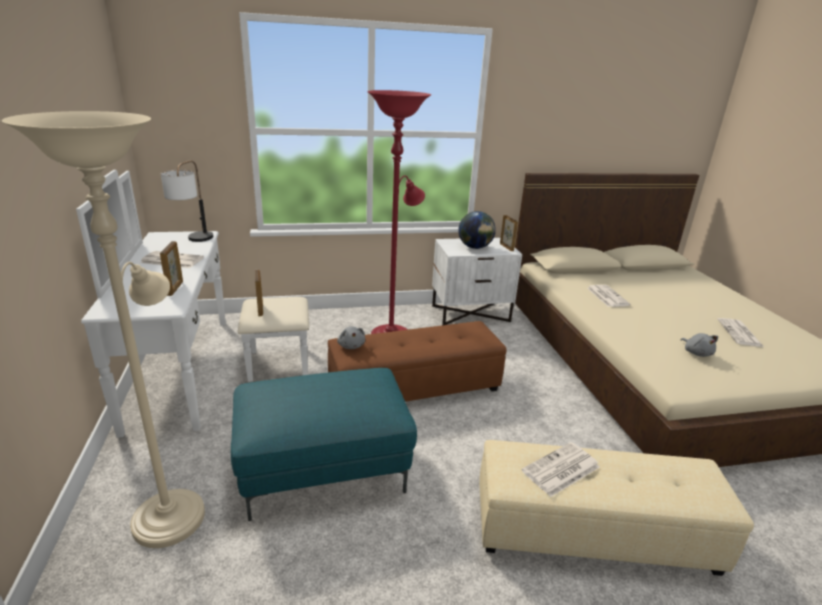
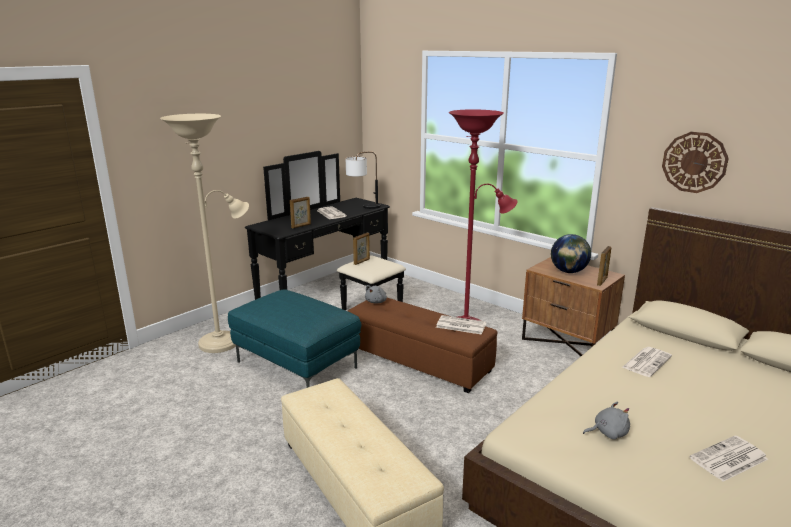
camera: 55 degrees right, 5 degrees down
white dresser [76,170,309,438] -> black dresser [245,151,406,310]
white nightstand [432,238,522,325] -> brown nightstand [522,257,625,356]
newspaper [521,442,600,497] -> newspaper moved to [436,315,486,335]
grey plush toy [681,333,718,357] -> grey plush toy turned 135 degrees counterclockwise [583,402,630,439]
none -> wall clock [662,132,729,193]

